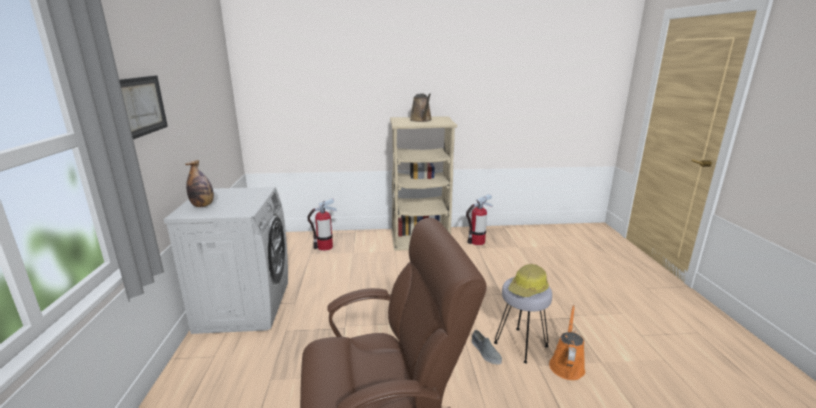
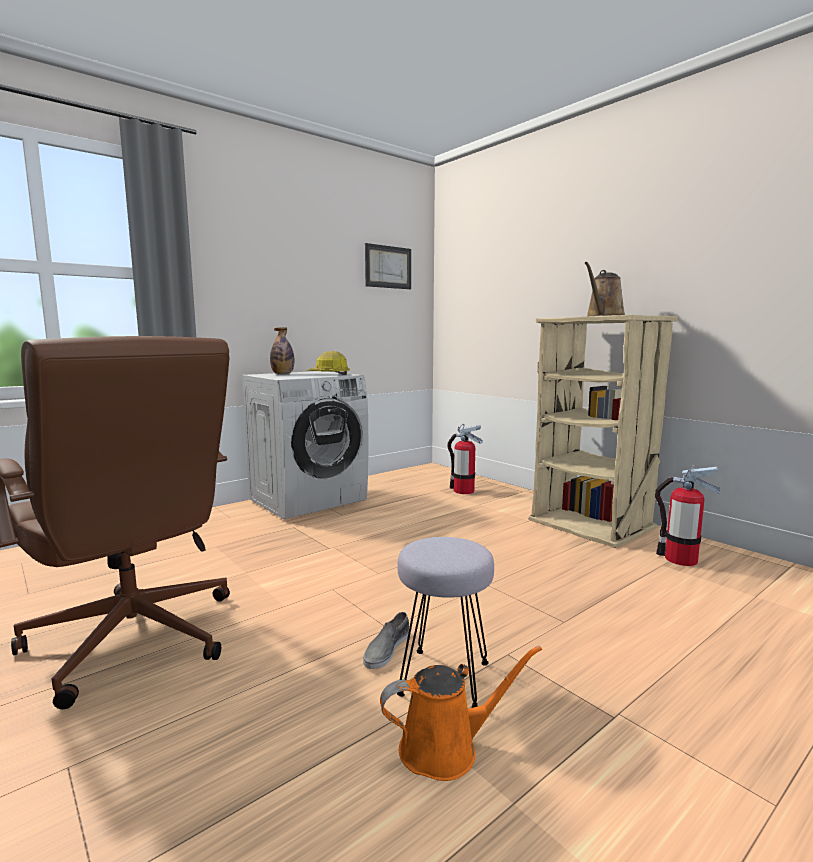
camera: 55 degrees right, 10 degrees down
picture [119,75,168,139] -> picture moved to [365,243,411,289]
hard hat [508,264,549,297] -> hard hat moved to [306,351,350,375]

